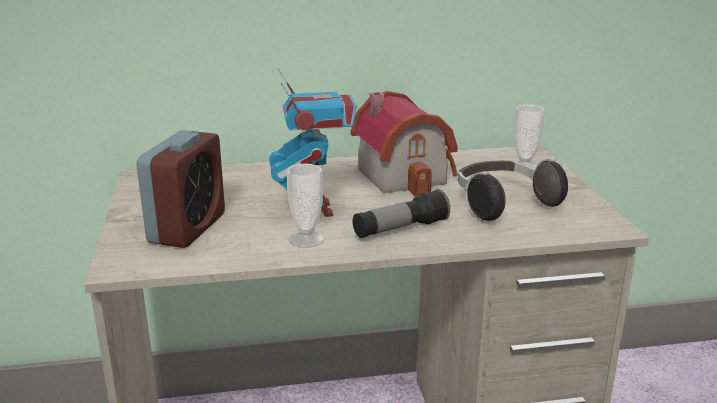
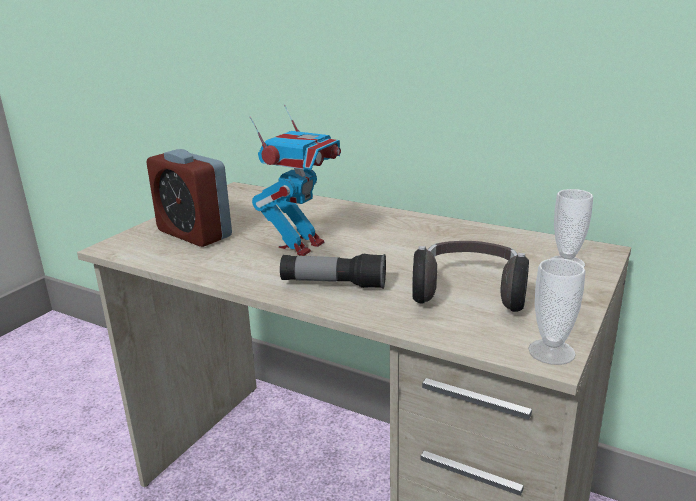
camera: 40 degrees right, 0 degrees up
alarm clock [136,130,225,248] -> alarm clock turned 75 degrees clockwise [146,149,232,247]
cup [287,164,325,248] -> cup moved to [528,258,586,365]
toy house [351,91,458,196] -> none

